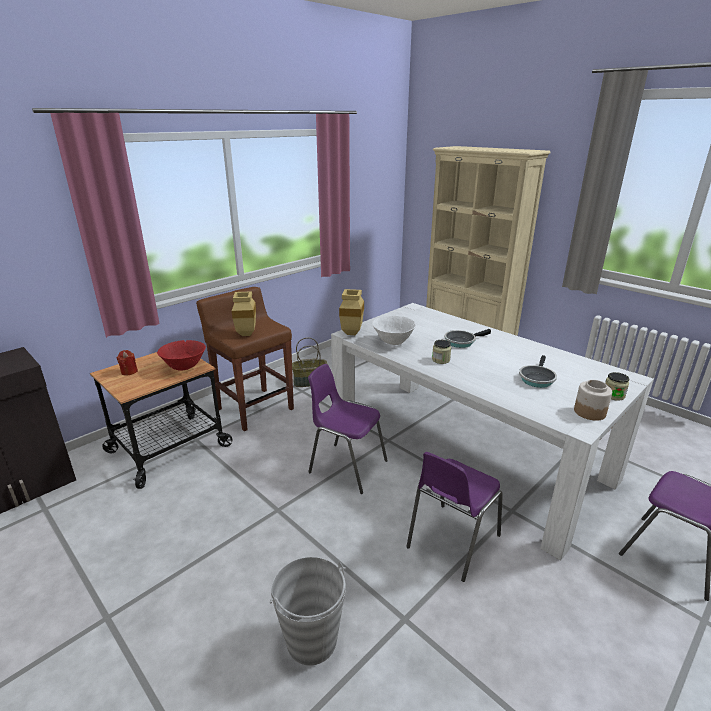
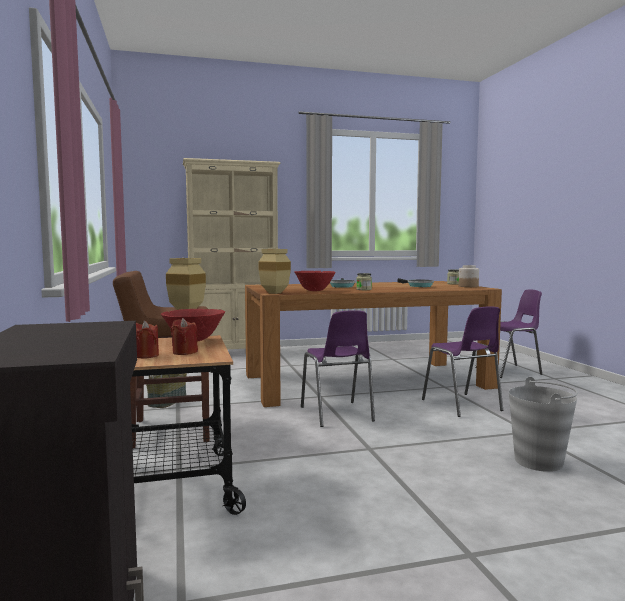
camera: 60 degrees left, 20 degrees down
purple chair [308,364,388,494] -> purple chair turned 75 degrees counterclockwise [301,310,375,427]
white dining table [331,303,654,561] -> brown dining table [245,281,502,407]
white bowl [372,316,416,345] -> red bowl [294,271,336,291]
none -> red candle [171,318,198,355]

